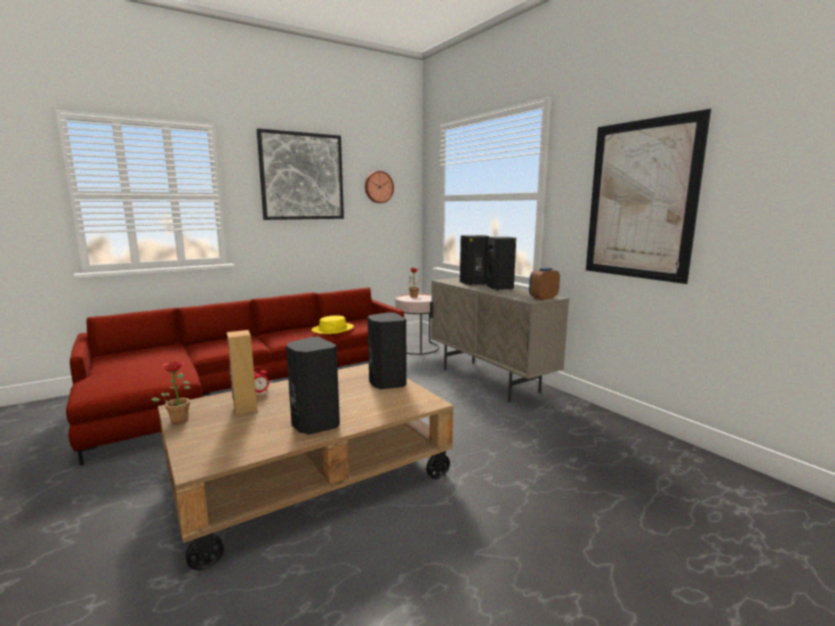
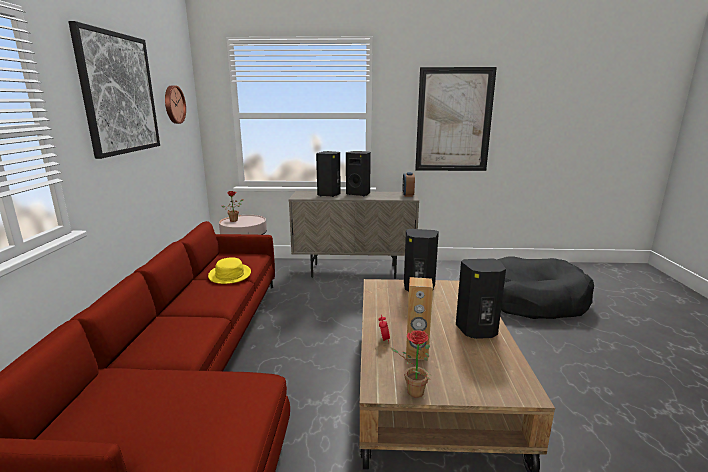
camera: 55 degrees left, 5 degrees up
none -> black dog bed [497,256,594,319]

